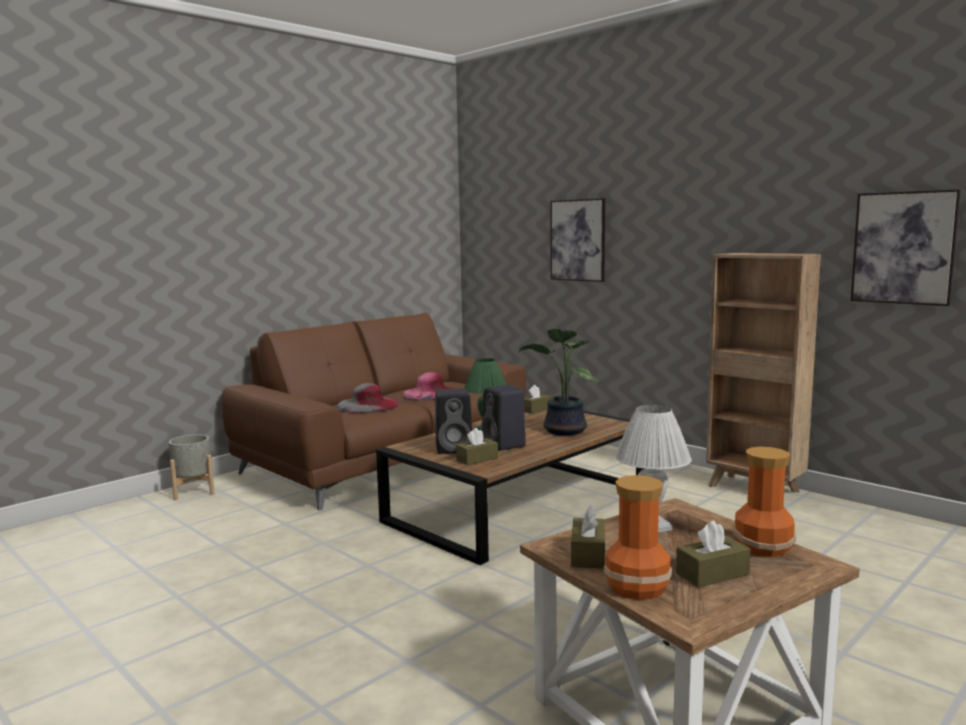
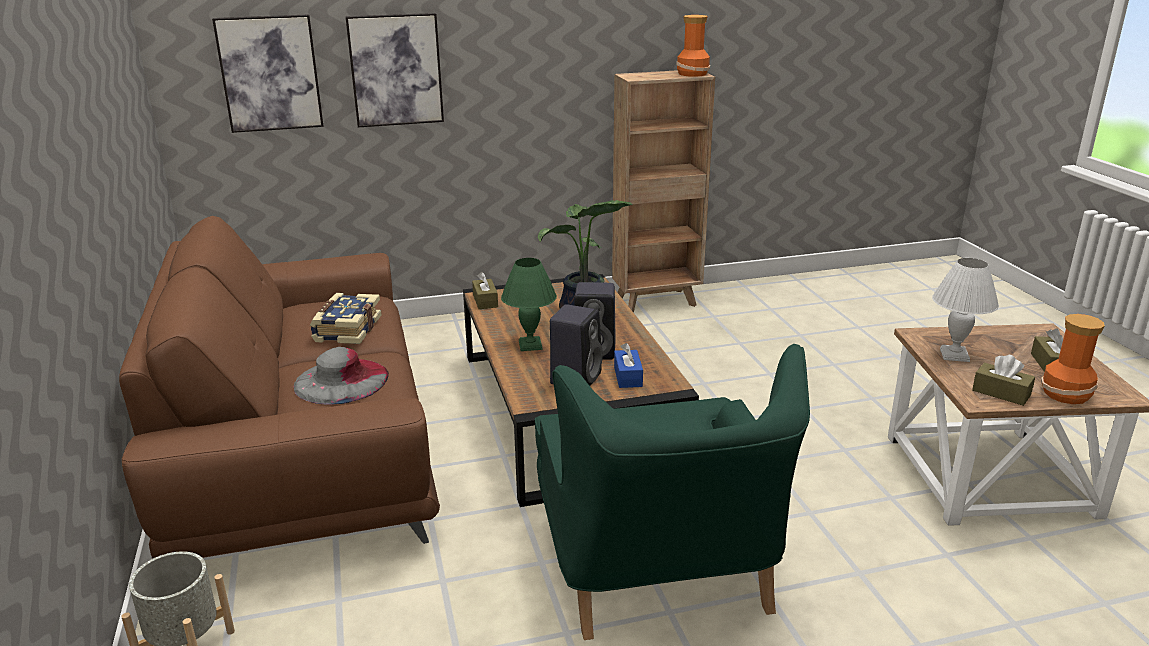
camera: 60 degrees left, 15 degrees up
pink hat [402,372,456,400] -> book [310,293,382,344]
brown tissue box [456,428,498,465] -> blue tissue box [614,343,643,388]
vase [733,447,796,557] -> vase moved to [676,15,710,77]
picture [851,189,961,306] -> picture moved to [212,14,324,133]
none -> green armchair [534,344,810,640]

